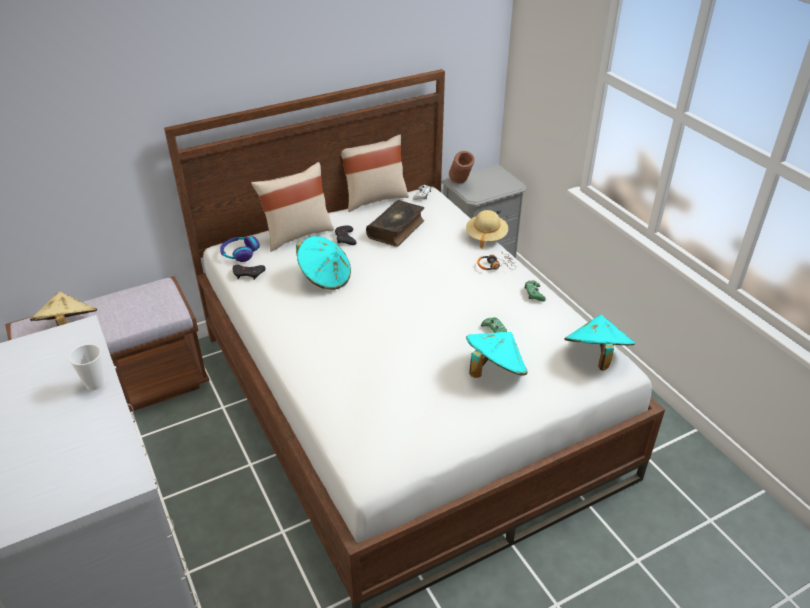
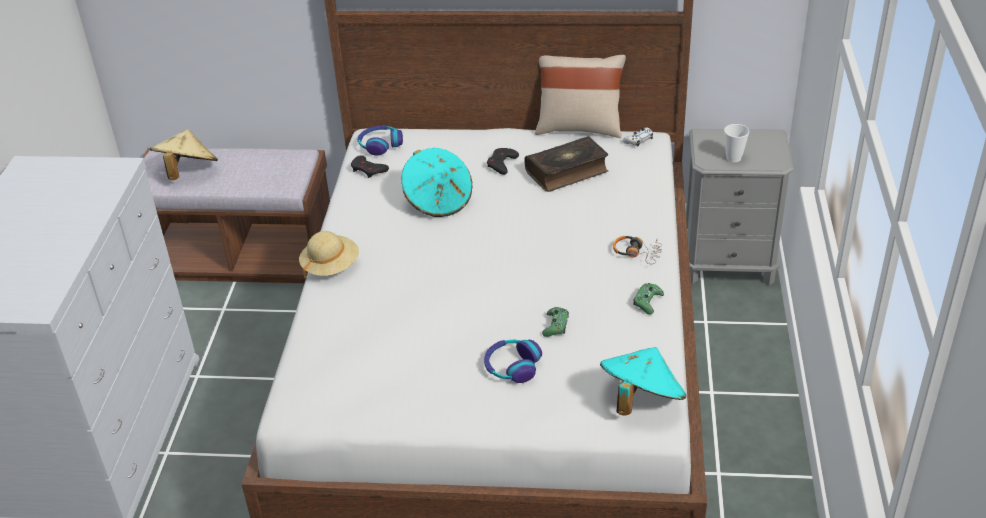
camera: 35 degrees right, 0 degrees up
cup [68,344,104,390] -> cup moved to [724,124,749,162]
beige pillow [251,162,334,252] -> none
brown vase [449,151,475,183] -> none
beige hat [466,210,508,248] -> beige hat moved to [299,231,359,279]
turquoise hat [466,332,528,378] -> headphones [484,340,542,383]

